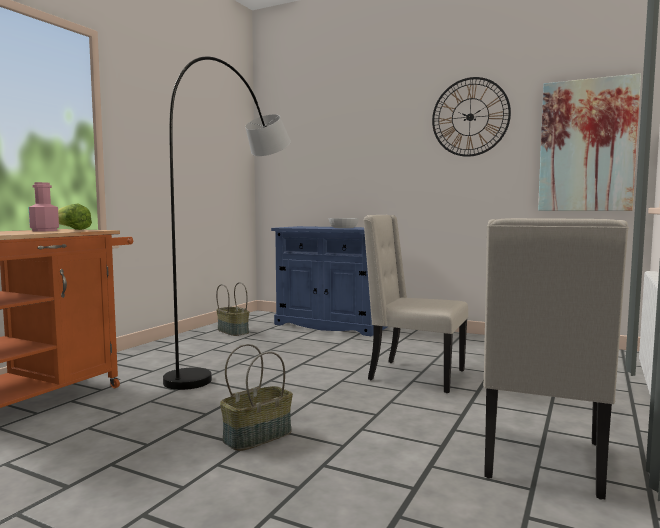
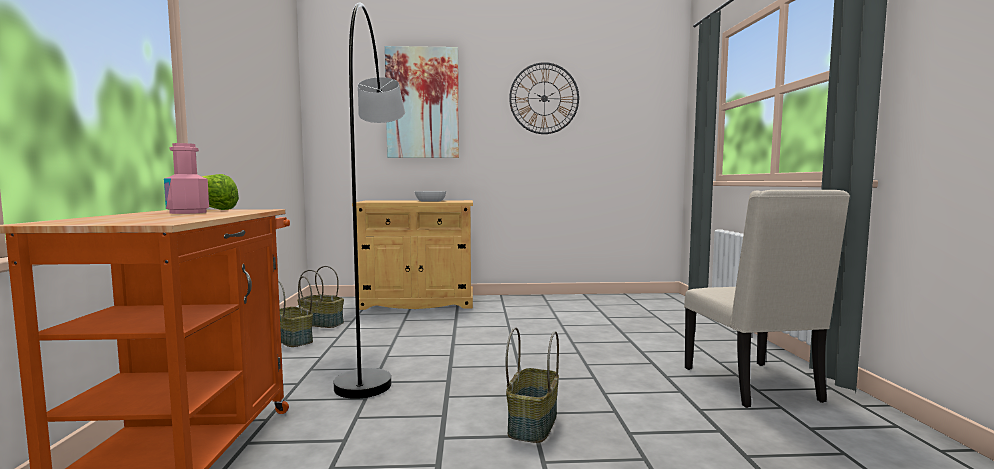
camera: 30 degrees left, 0 degrees up
blue cabinet [271,226,387,336] -> beige cabinet [352,200,473,310]
beige chair [363,215,468,393] -> none
picture [538,73,641,211] -> picture moved to [385,46,459,158]
none -> basket [278,276,313,347]

